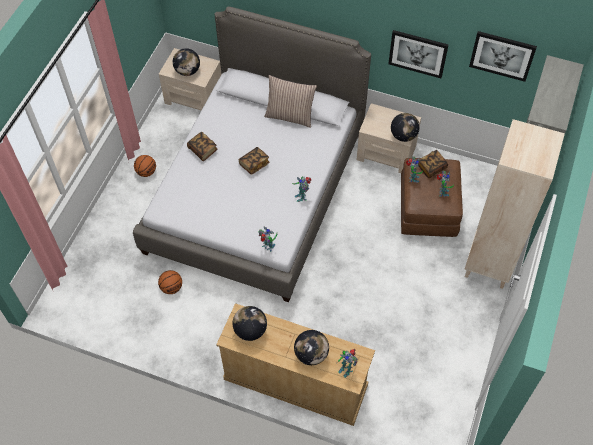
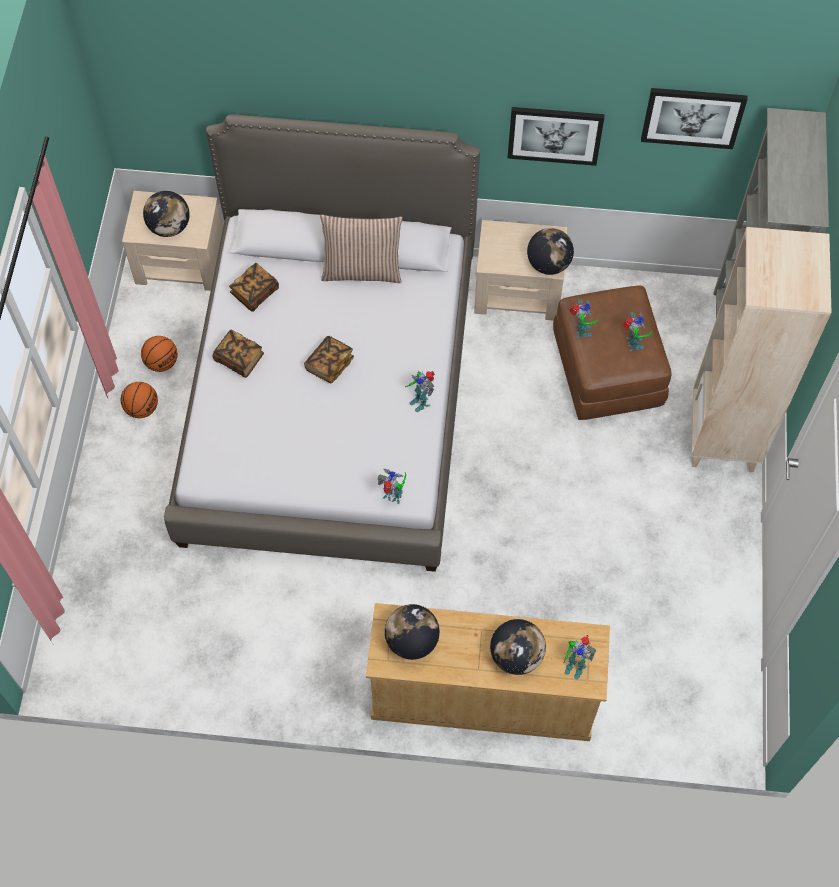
camera: 15 degrees left, 5 degrees up
basketball [158,270,182,294] -> basketball moved to [141,336,178,372]
book [419,150,448,178] -> book moved to [229,263,279,312]

